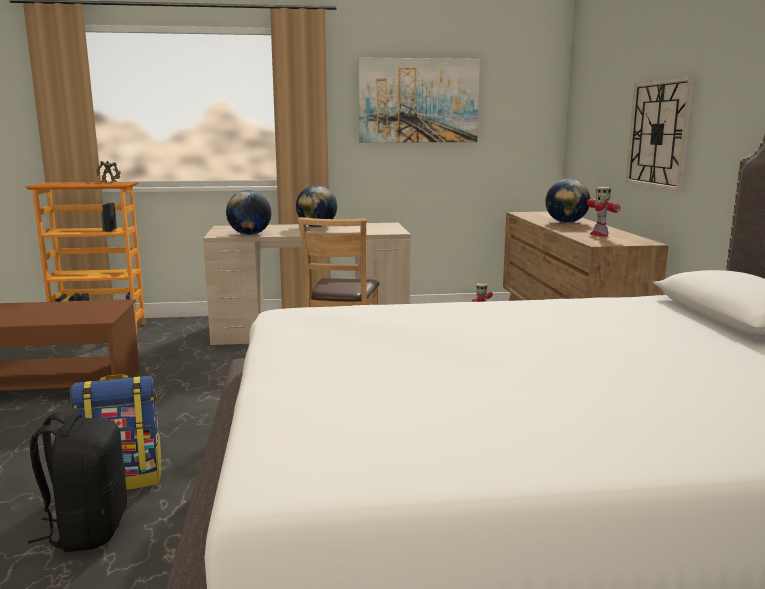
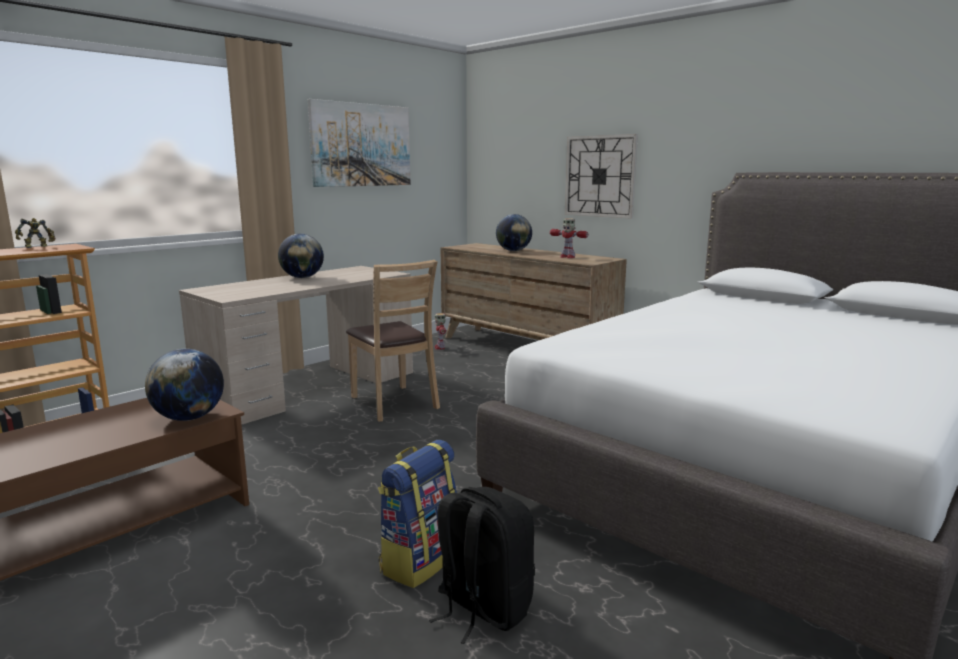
camera: 40 degrees left, 0 degrees up
globe [226,190,271,235] -> globe moved to [145,349,224,421]

